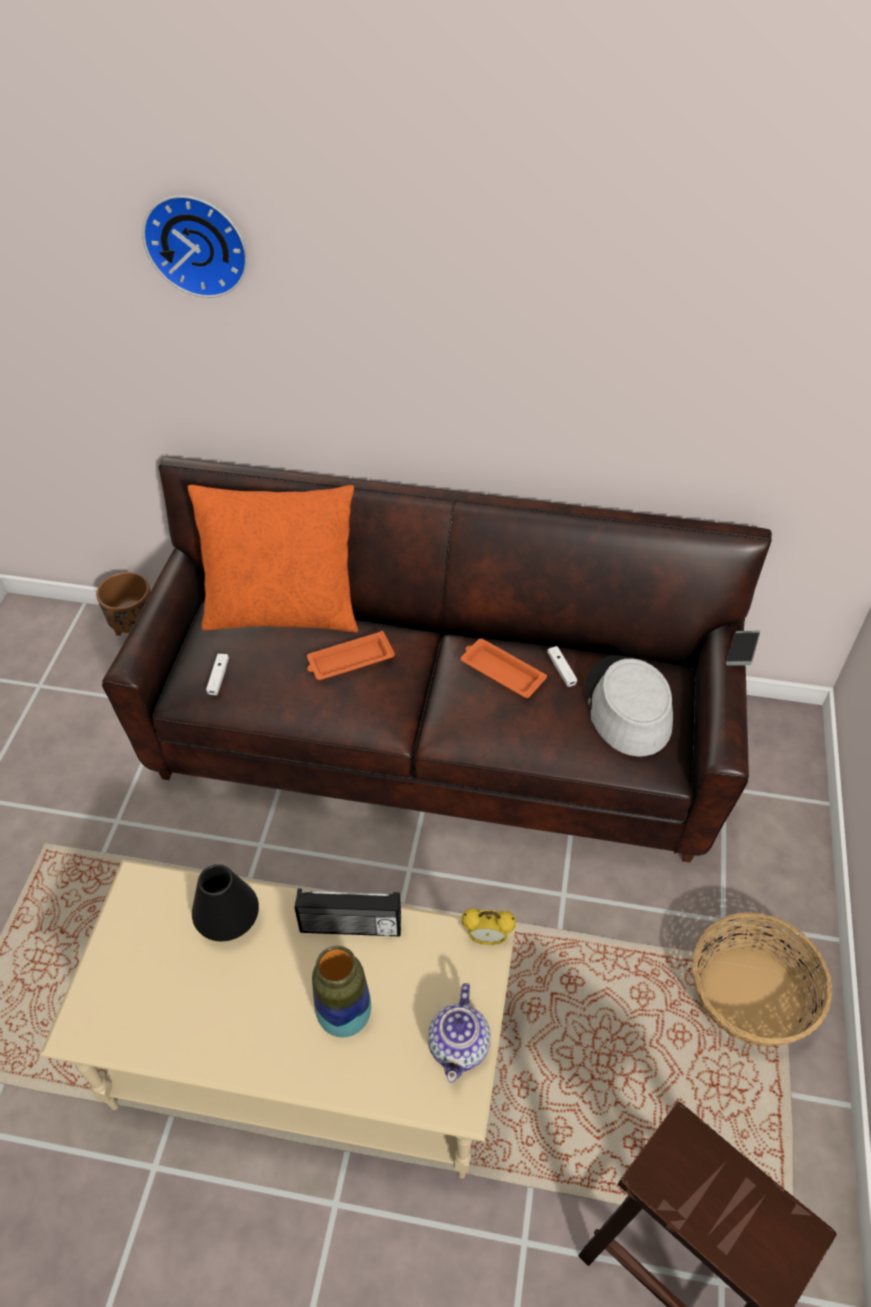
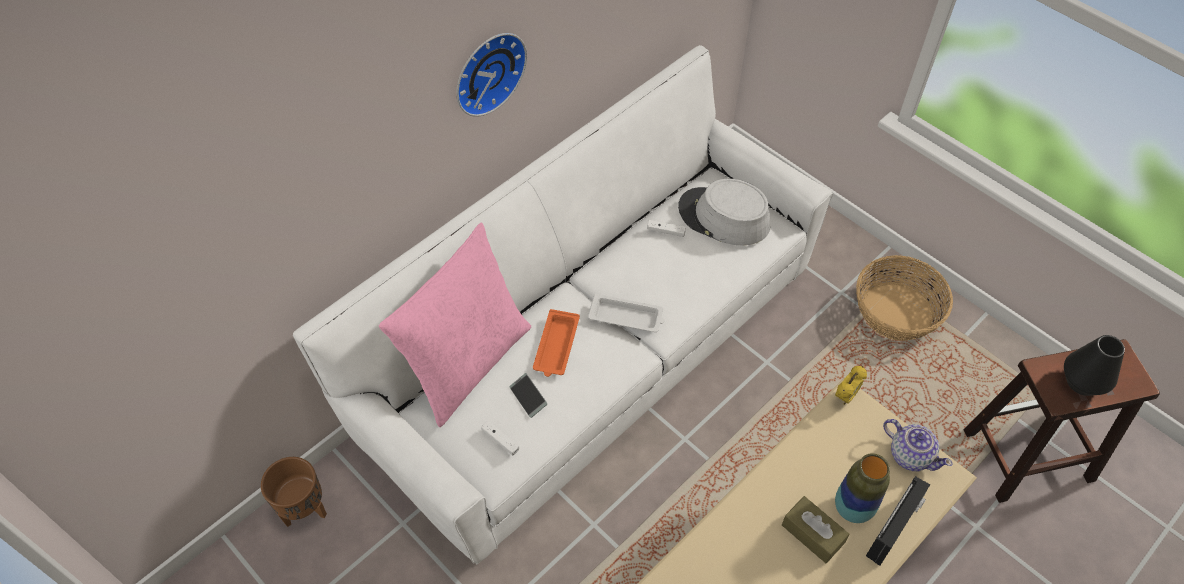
camera: 55 degrees left, 5 degrees up
brown sofa [102,457,772,862] -> white sofa [293,45,833,565]
wall clock [142,195,248,298] -> wall clock moved to [456,33,527,117]
orange pillow [188,485,358,633] -> pink pillow [379,223,531,427]
black vase [192,864,259,941] -> black vase moved to [1064,335,1125,396]
radio [295,889,401,937] -> radio moved to [866,476,930,566]
orange tray [461,639,547,698] -> none
phone [726,631,760,665] -> phone moved to [509,373,547,418]
none -> white tray [588,294,664,332]
none -> brown tissue box [782,496,849,563]

